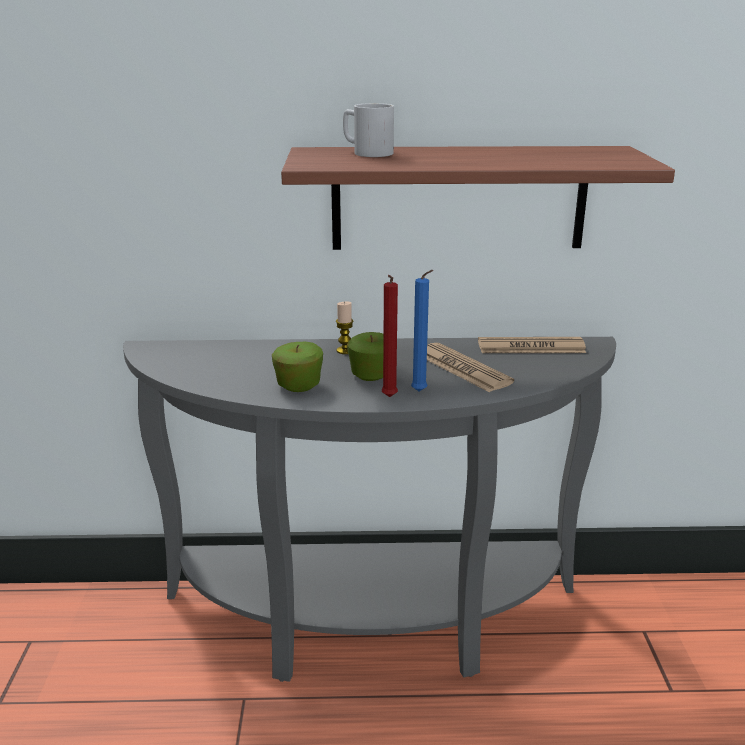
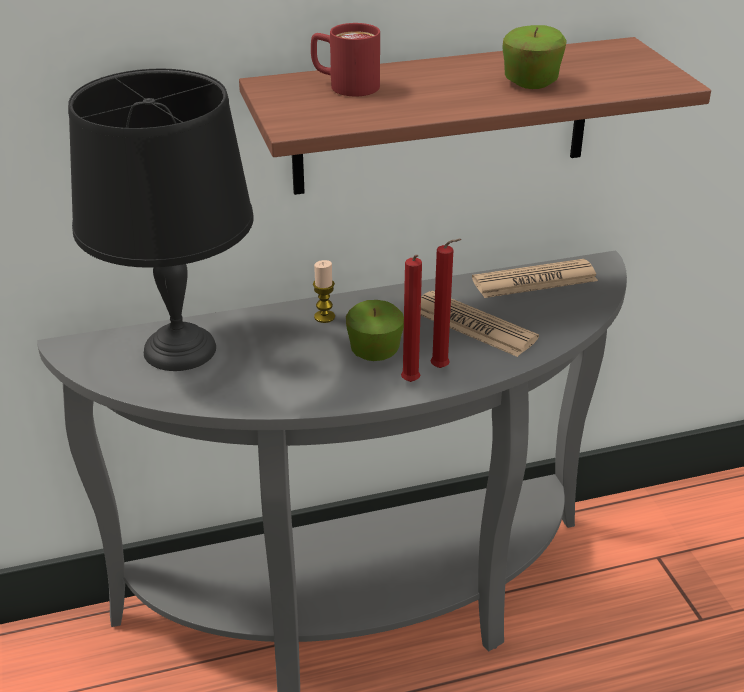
camera: 15 degrees left, 10 degrees up
apple [272,342,323,392] -> apple moved to [502,25,567,89]
white mug [343,103,394,157] -> red mug [311,23,380,96]
blue candle [411,270,433,392] -> red candle [431,239,461,368]
none -> black table lamp [68,69,254,371]

